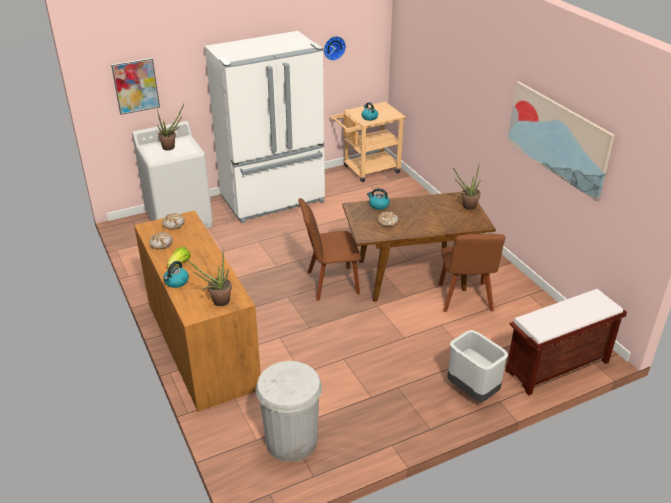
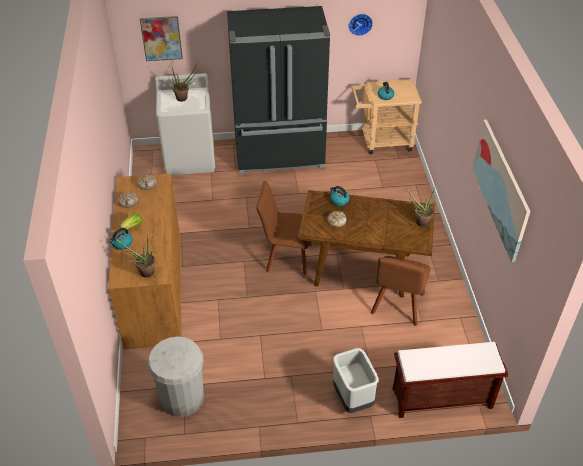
camera: 20 degrees right, 10 degrees up
white fridge [205,31,325,223] -> black fridge [227,6,330,175]

